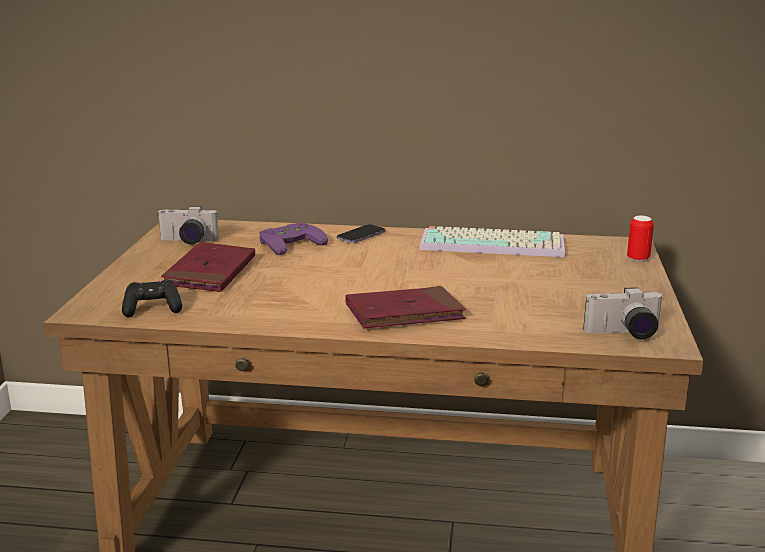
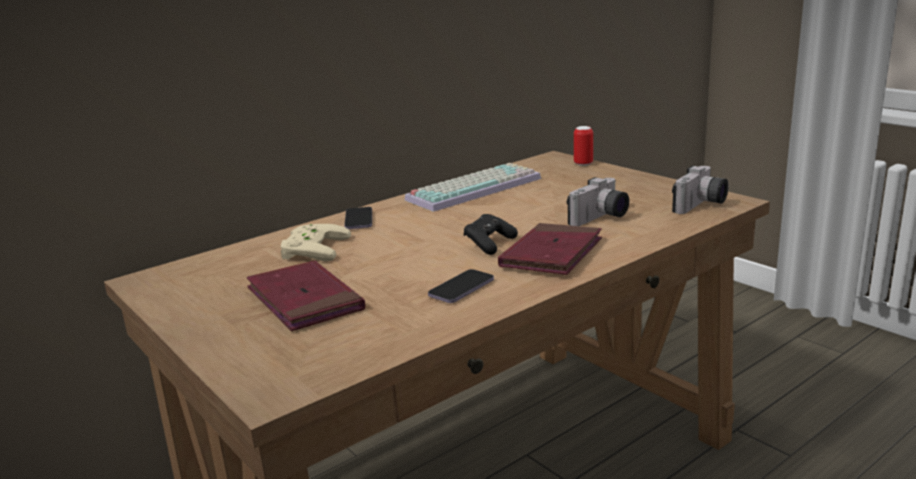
camera: 45 degrees left, 0 degrees up
black game controller [122,279,182,317] -> black game controller moved to [464,214,518,255]
camera [157,206,219,245] -> camera moved to [567,177,629,226]
purple game controller [259,223,328,255] -> beige game controller [281,224,351,261]
none -> phone [428,269,494,303]

